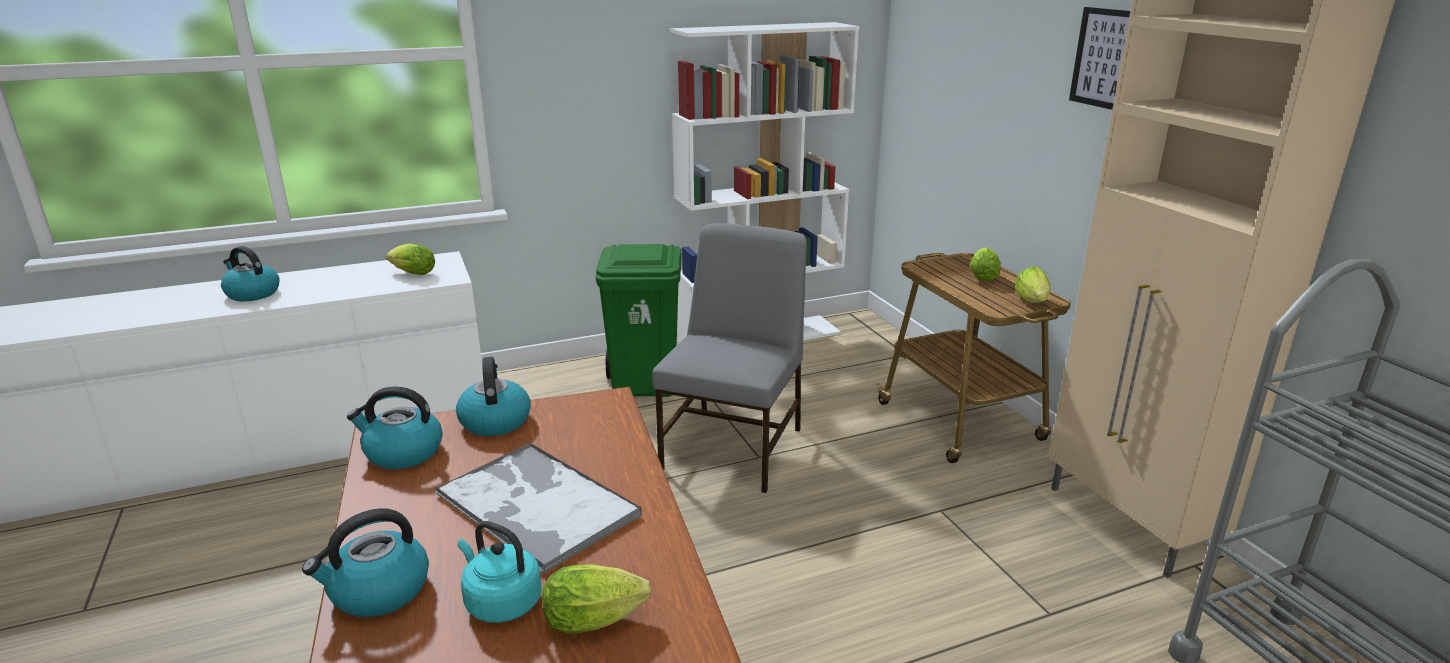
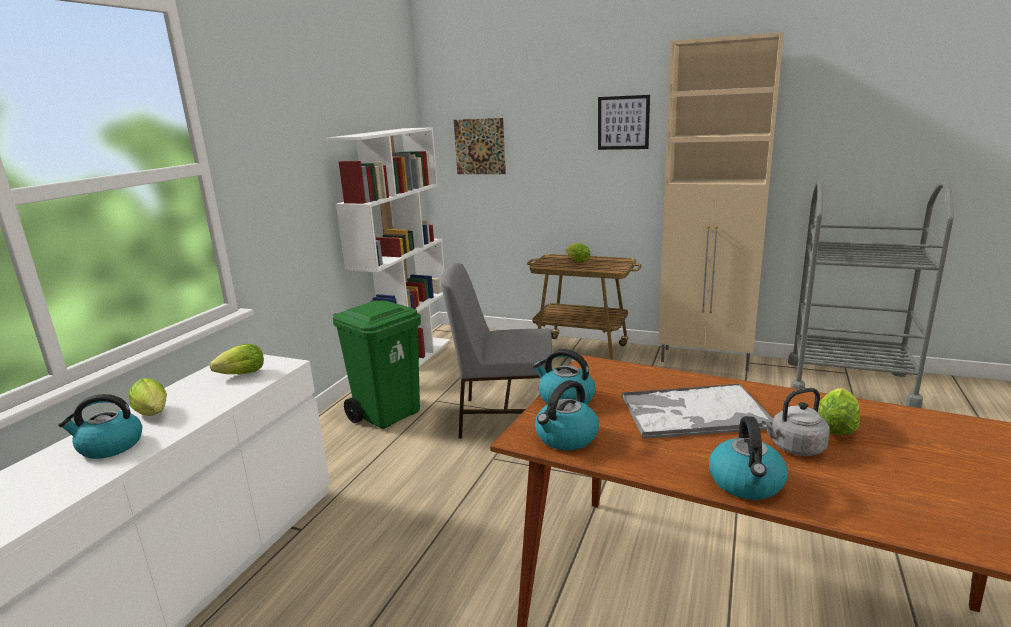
camera: 45 degrees left, 5 degrees down
turquoise kettle [458,521,542,623] -> grey kettle [762,388,830,456]
grey chair [652,223,807,493] -> grey chair turned 60 degrees counterclockwise [441,262,552,439]
lettuce [1015,266,1051,303] -> lettuce moved to [128,378,167,416]
none -> picture [454,118,506,174]

